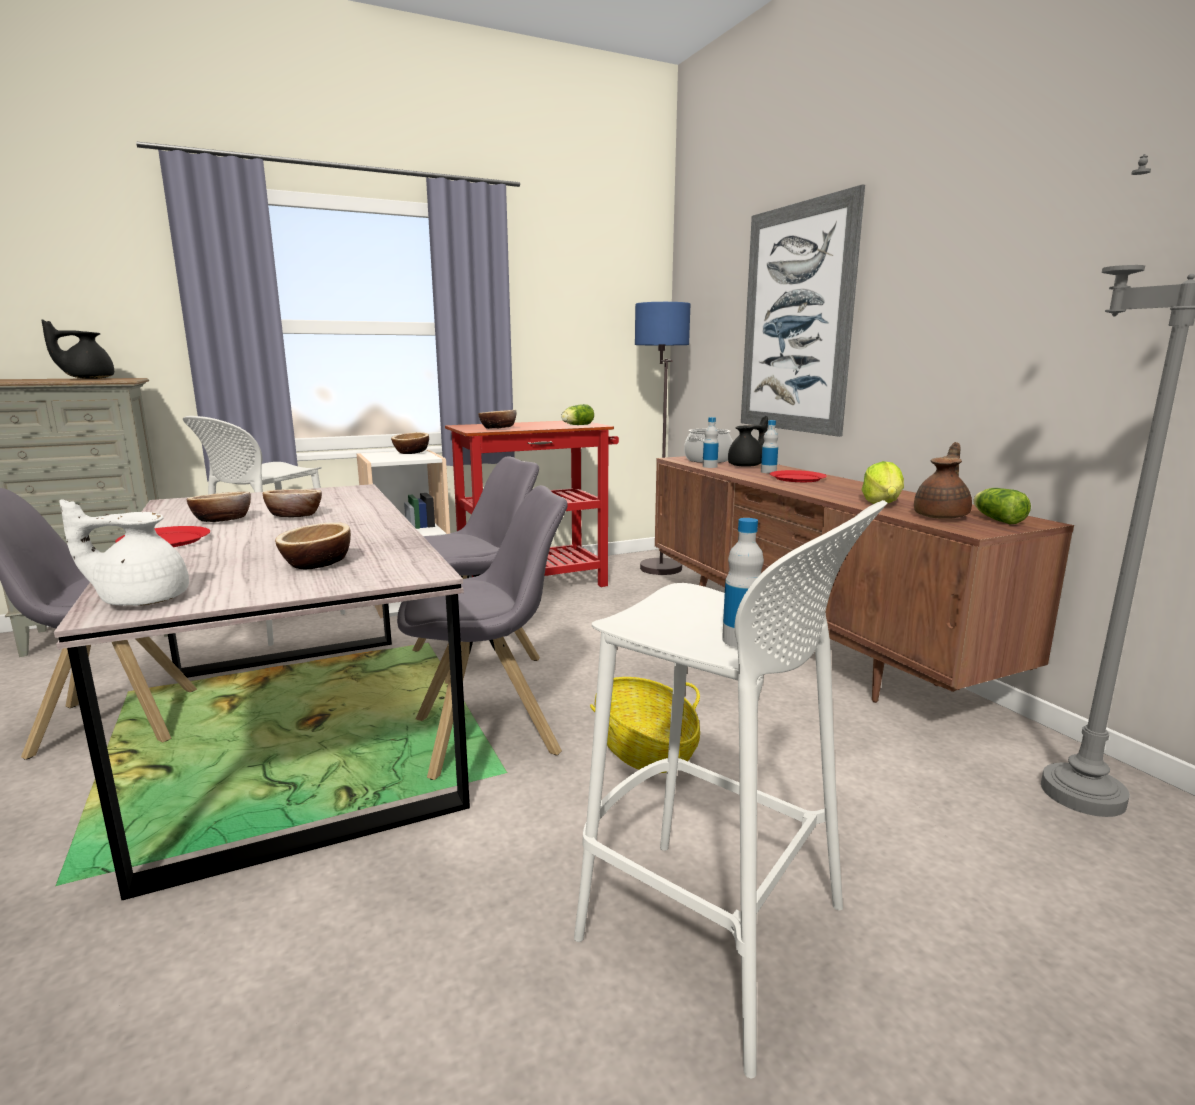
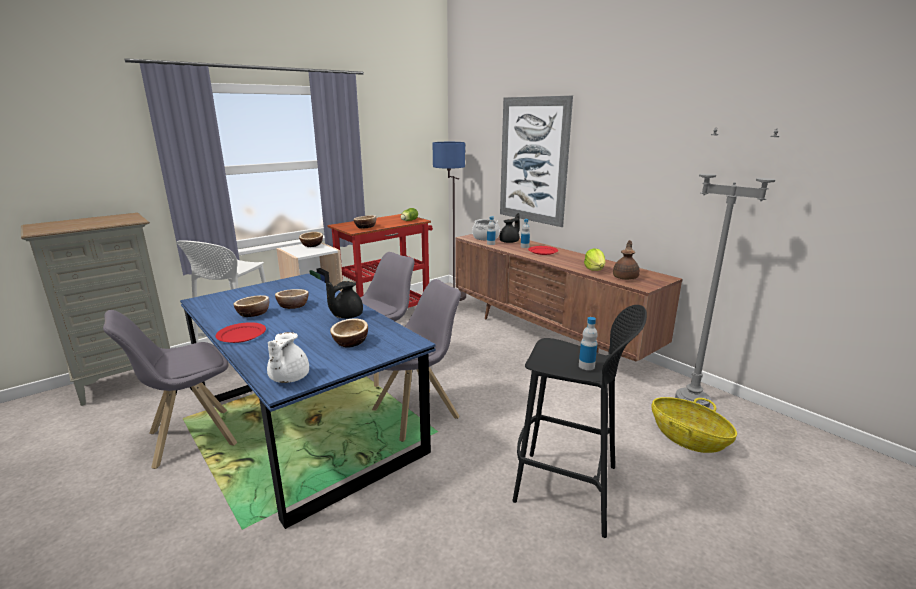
camera: 15 degrees left, 5 degrees up
black teapot [41,319,114,379] -> black teapot moved to [326,281,363,319]
grey dining table [54,484,470,900] -> blue dining table [180,273,436,529]
white teapot [59,499,189,606] -> white teapot turned 60 degrees counterclockwise [267,332,309,383]
white stool [574,500,887,1079] -> black stool [513,305,647,538]
basket [590,677,700,773] -> basket moved to [652,397,737,453]
lettuce [974,488,1031,524] -> none

